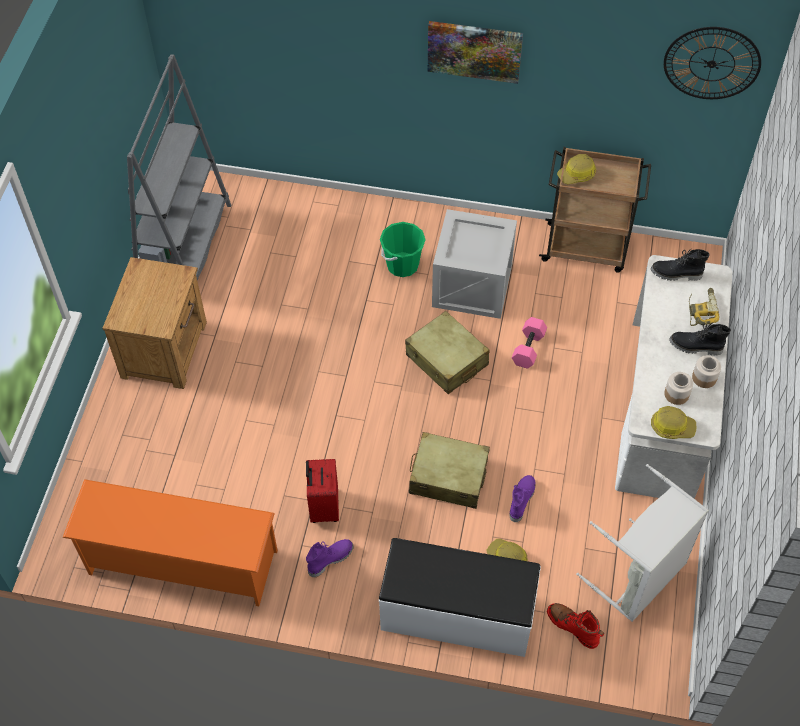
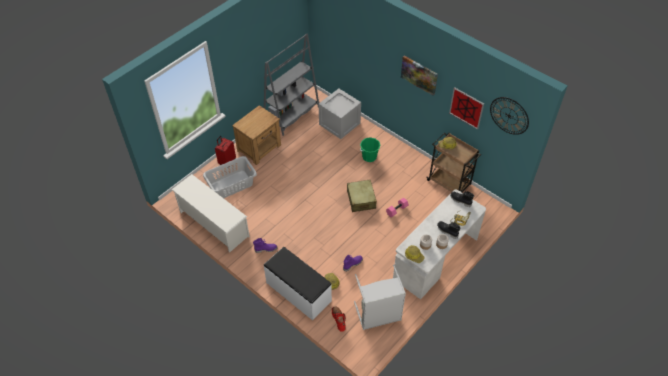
camera: 30 degrees right, 5 degrees down
orange shoe rack [63,479,278,606] -> white shoe rack [171,174,250,252]
red suitcase [306,459,339,523] -> red suitcase moved to [215,136,236,165]
beige suitcase [409,432,490,509] -> none
crate [432,209,517,319] -> crate moved to [319,89,361,139]
none -> grey laundry basket [203,156,257,198]
none -> picture [449,88,484,129]

